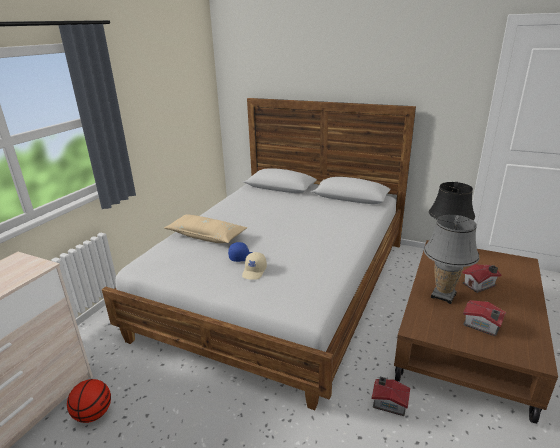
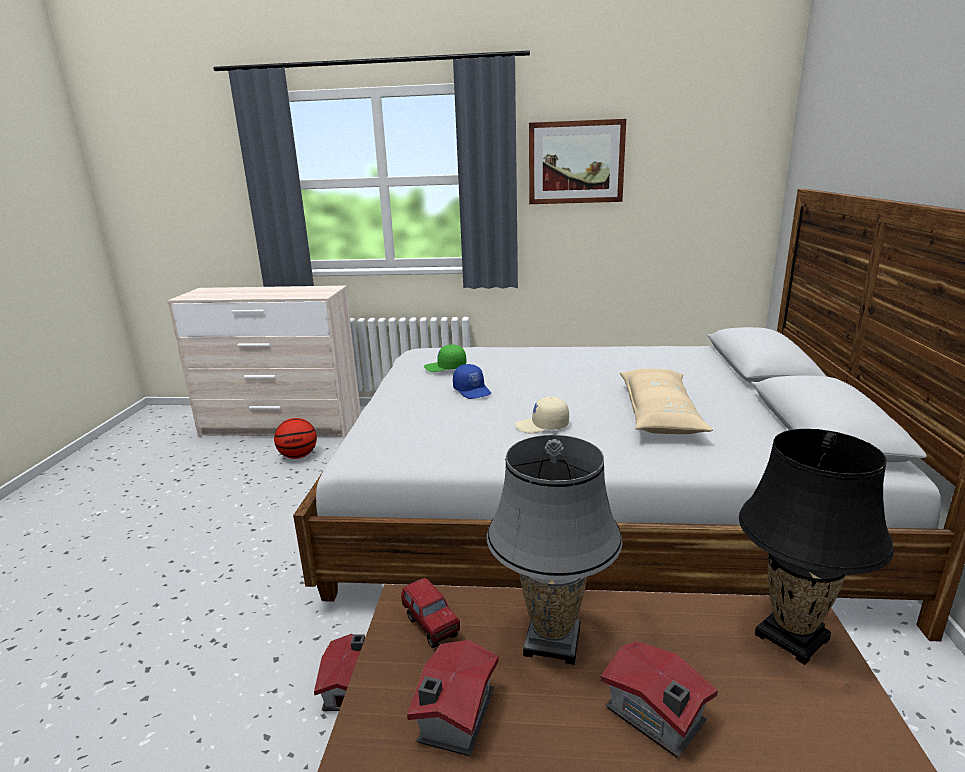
camera: 70 degrees right, 5 degrees down
beige pillow [164,214,247,243] -> beige pillow moved to [620,369,713,434]
beige cap [242,252,267,280] -> beige cap moved to [515,397,569,433]
none -> toy truck [401,578,460,648]
none -> green cap [424,344,466,372]
none -> picture [529,119,626,204]

